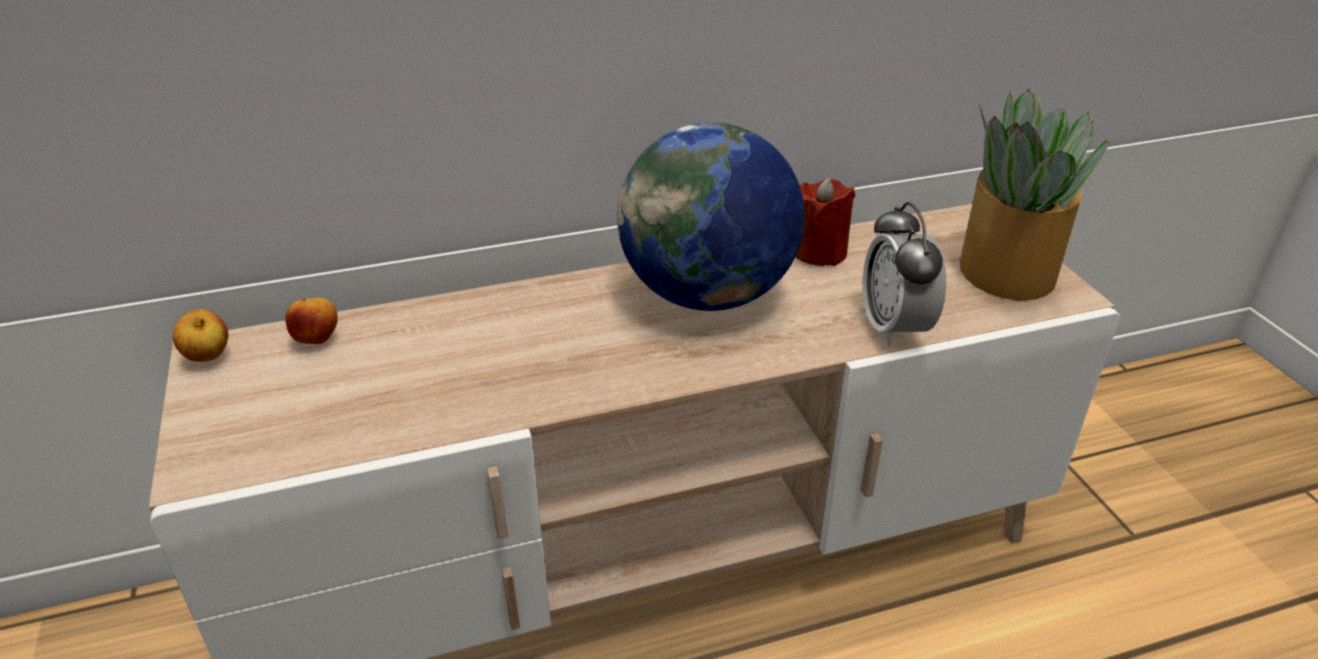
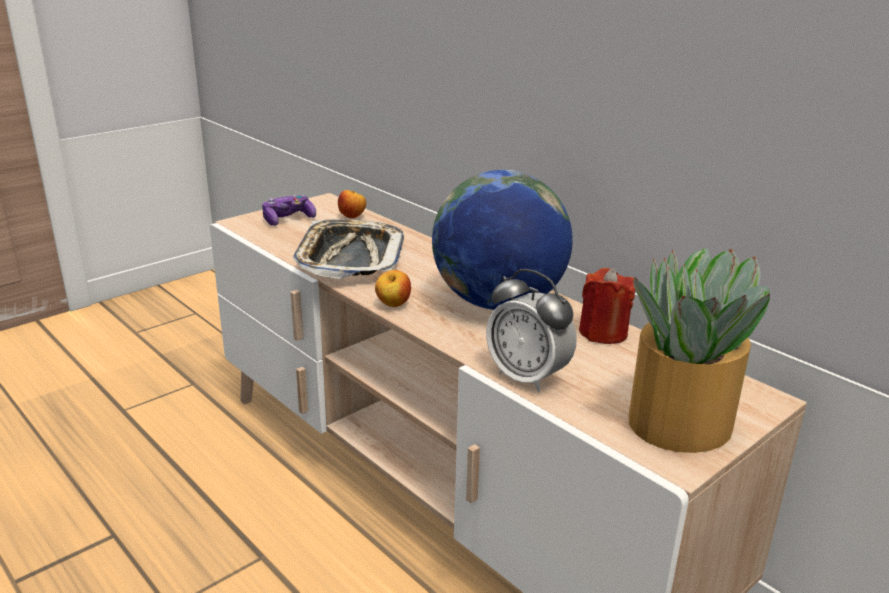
camera: 65 degrees right, 10 degrees down
apple [173,309,229,362] -> apple moved to [375,270,411,307]
alarm clock [863,202,946,346] -> alarm clock turned 105 degrees counterclockwise [486,269,577,393]
none -> game controller [262,195,316,226]
none -> tray [293,219,404,279]

